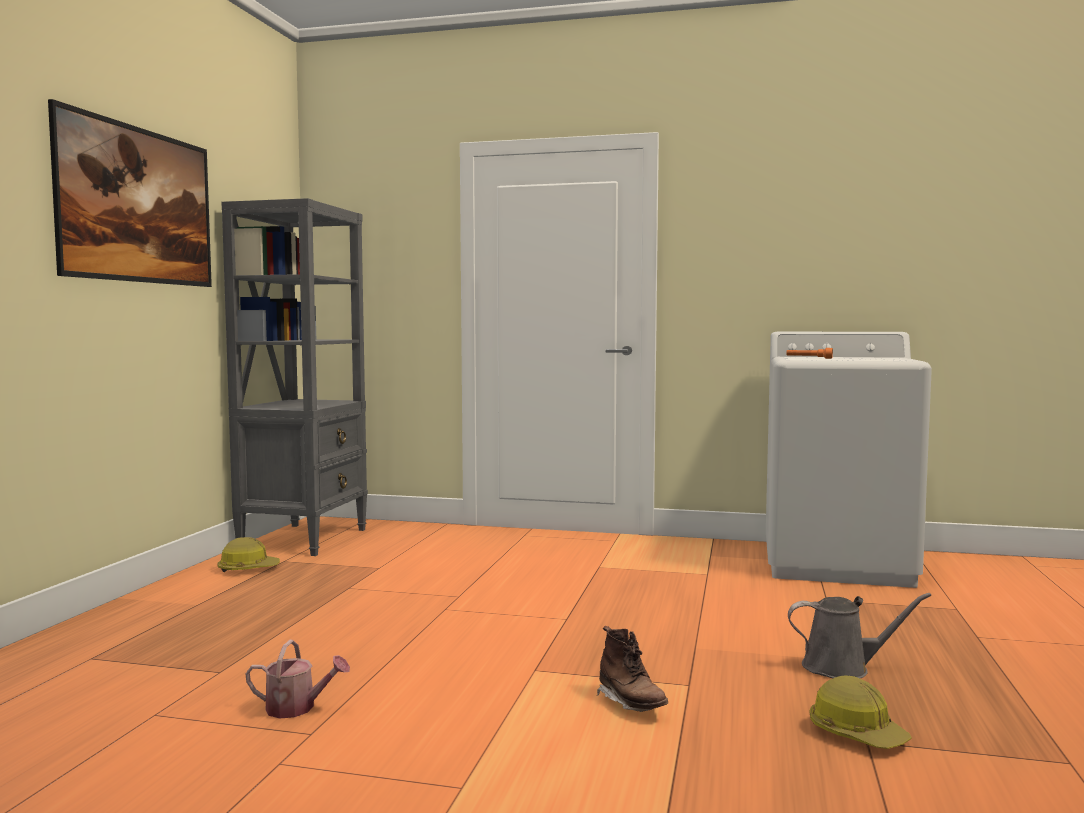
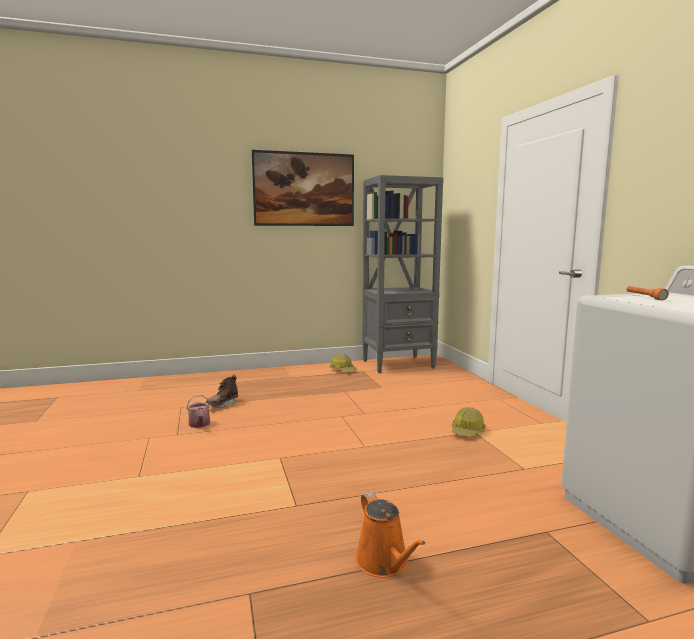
camera: 60 degrees right, 5 degrees up
brown boot [597,626,668,712] -> brown boot moved to [205,375,238,408]
grey watering can [788,593,931,678] -> orange watering can [356,492,426,578]
hard hat [810,676,912,749] -> hard hat moved to [452,407,486,437]

